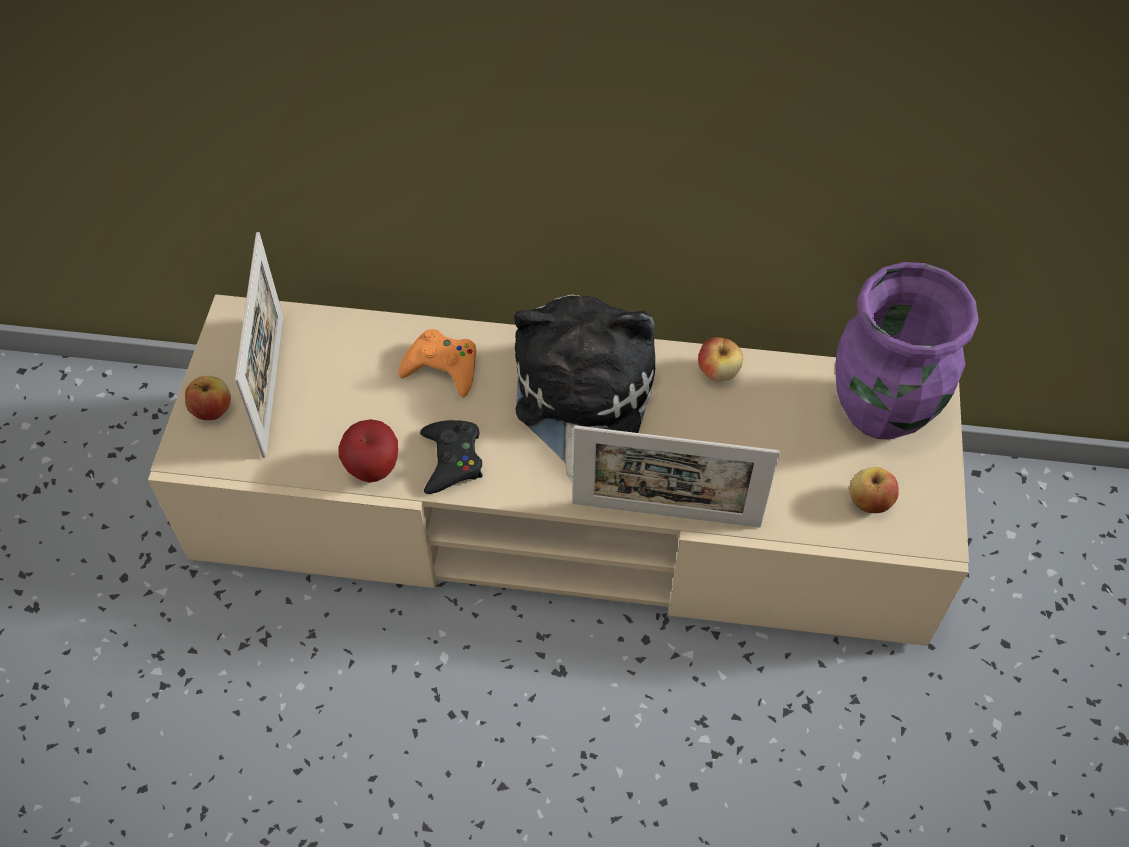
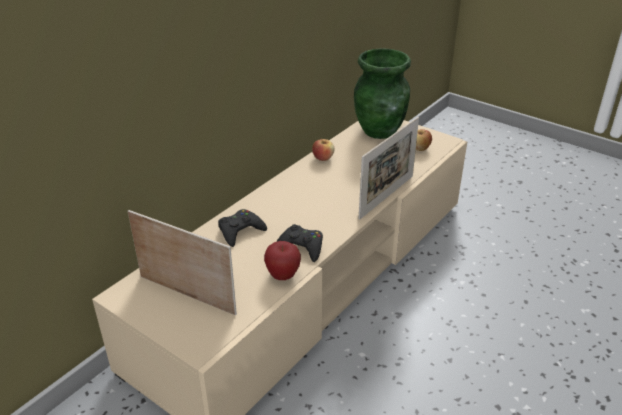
camera: 60 degrees left, 20 degrees down
apple [185,376,231,420] -> none
orange game controller [398,329,477,397] -> black game controller [218,209,267,247]
plush toy [514,295,655,482] -> none
purple vase [836,262,979,440] -> green vase [354,48,411,139]

